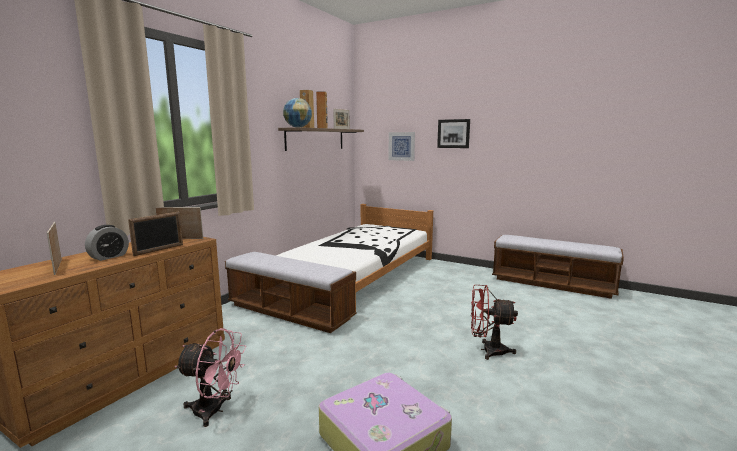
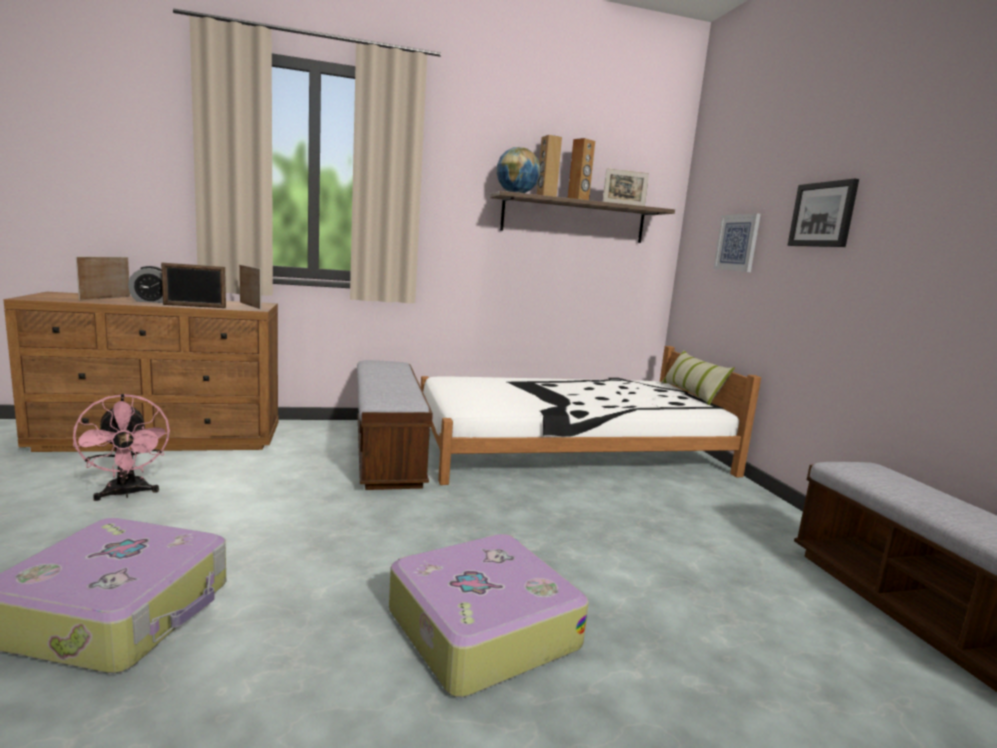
camera: 45 degrees right, 0 degrees up
red fan [471,285,518,360] -> suitcase [389,534,589,697]
none -> pillow [661,350,735,405]

